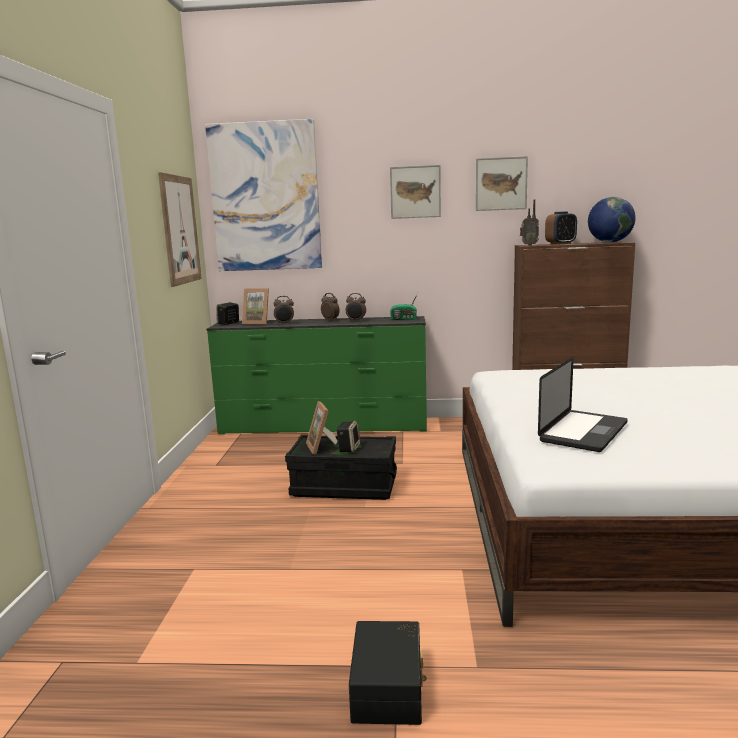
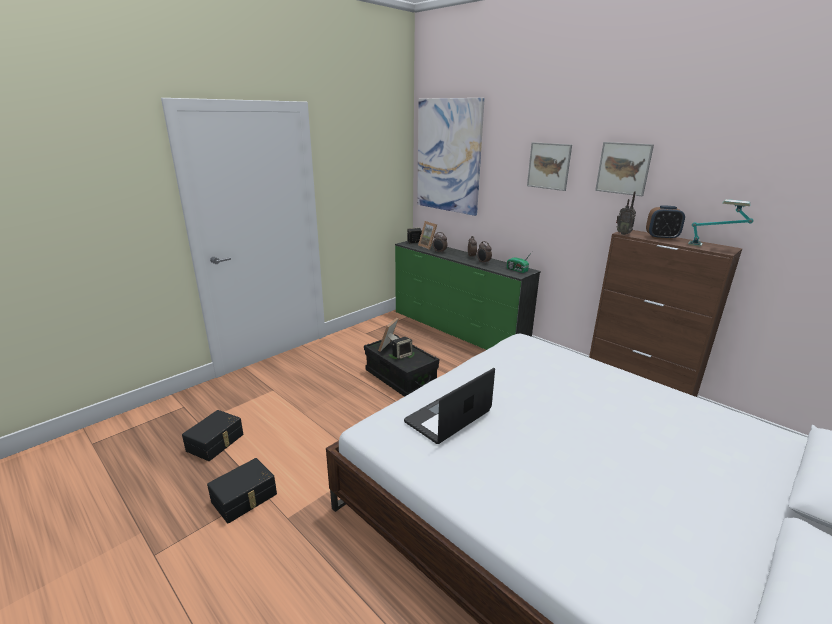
camera: 40 degrees right, 10 degrees up
picture [158,172,202,287] -> none
laptop [538,357,628,452] -> laptop turned 150 degrees clockwise [404,368,495,444]
globe [588,197,636,242] -> table lamp [688,199,753,247]
none -> black storage box [182,410,244,461]

